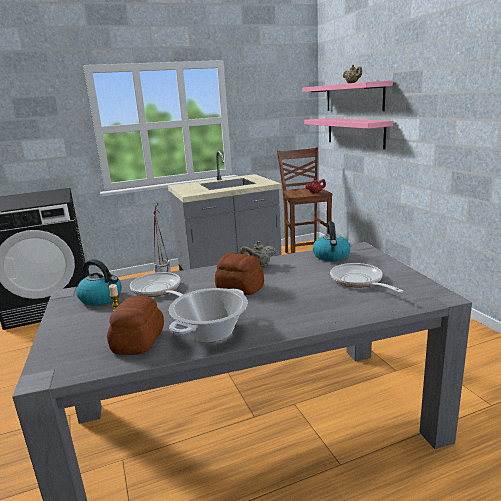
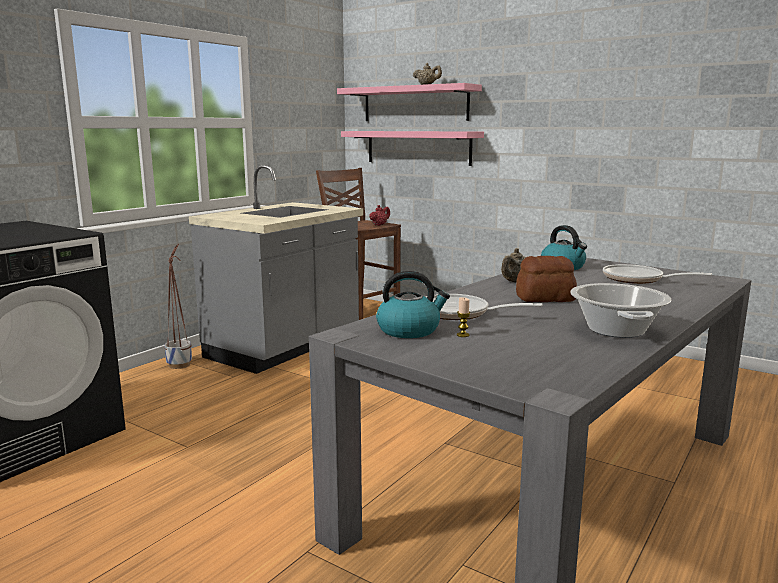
camera: 35 degrees left, 5 degrees down
bread [107,296,164,355] -> none

